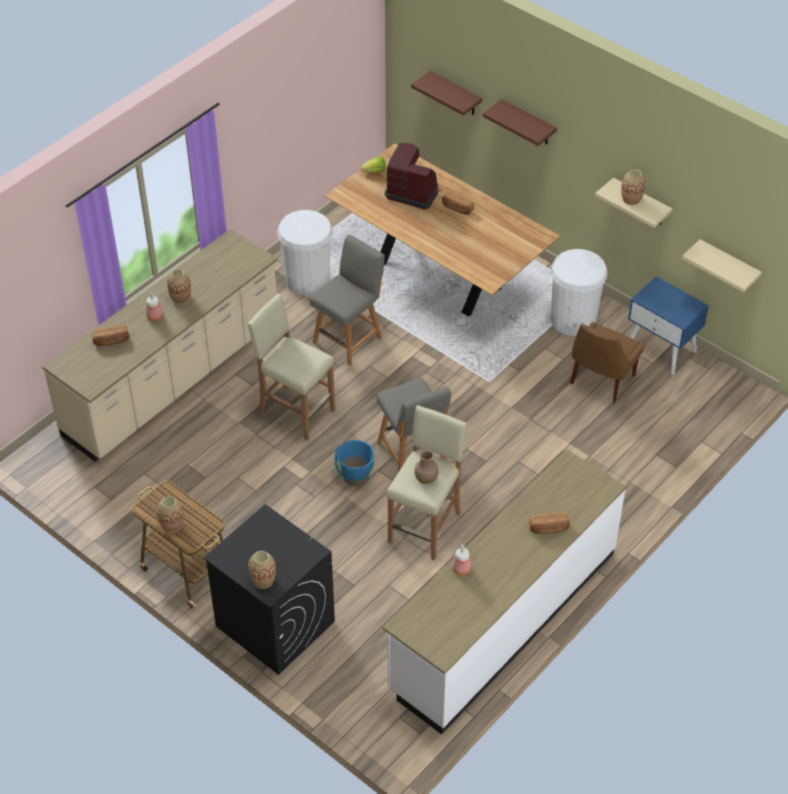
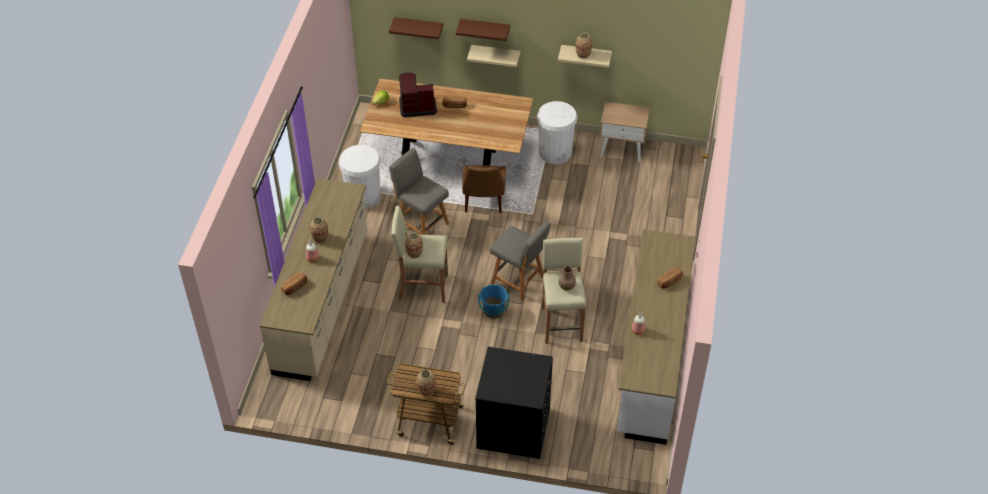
camera: 30 degrees left, 0 degrees up
vase [248,551,276,589] -> vase moved to [405,232,423,259]
grey chair [310,235,385,366] -> grey chair turned 60 degrees counterclockwise [389,148,449,235]
brown chair [570,322,645,403] -> brown chair moved to [462,165,506,213]
blue nightstand [628,276,709,375] -> beige nightstand [600,102,650,163]
beige shelf [682,239,762,292] -> beige shelf moved to [467,45,521,67]

